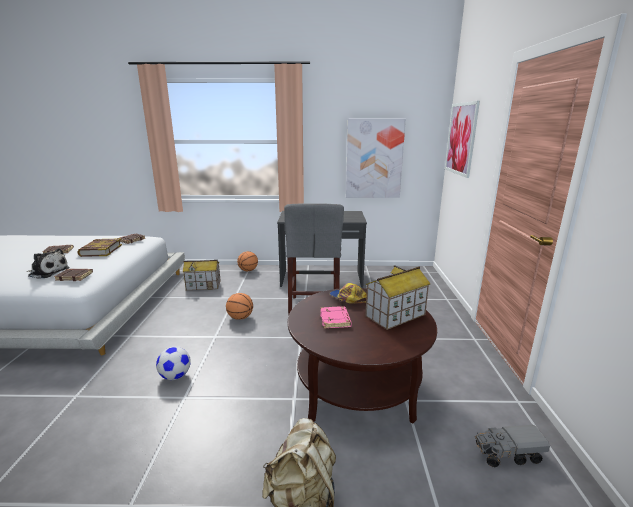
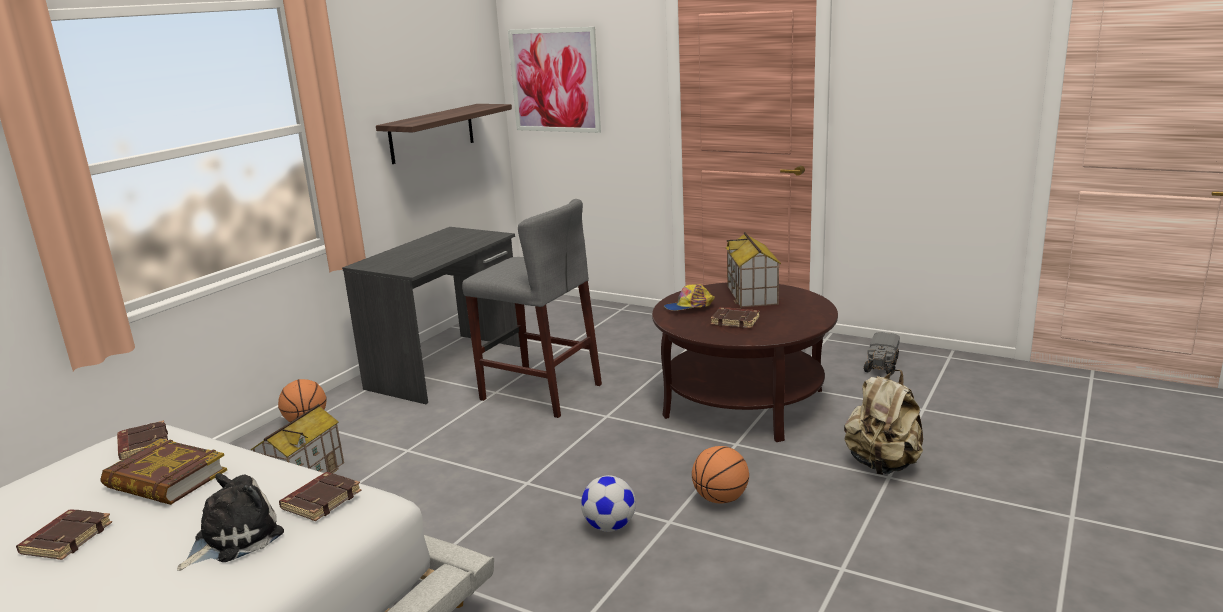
camera: 60 degrees left, 0 degrees up
basketball [226,293,253,320] -> basketball moved to [692,446,749,503]
pink book [320,306,352,329] -> brown book [711,307,760,328]
picture [346,119,406,198] -> shelf [376,104,512,164]

